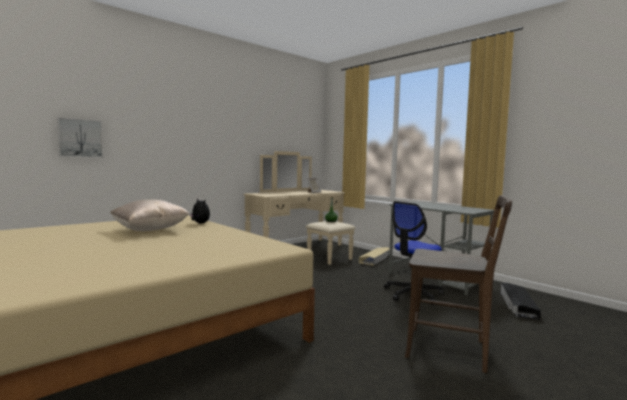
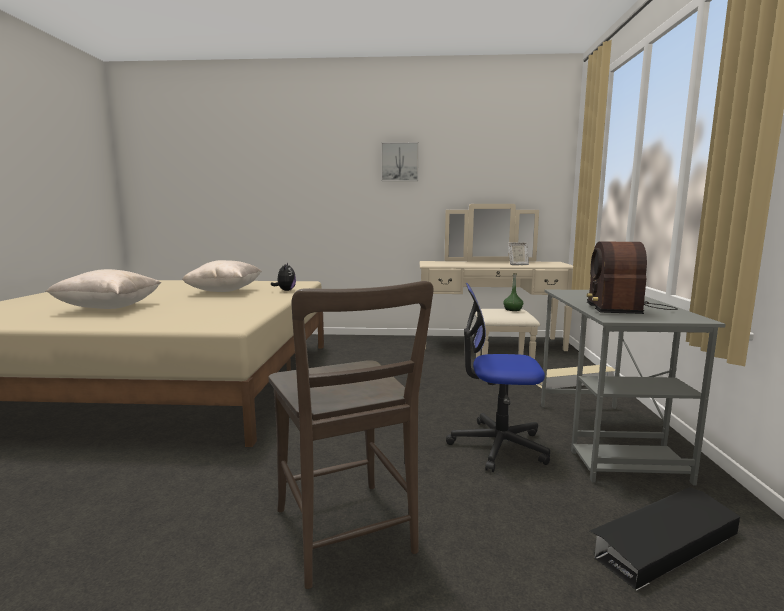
camera: 45 degrees right, 5 degrees up
picture [57,117,103,158] -> picture moved to [381,142,419,181]
none -> beige pillow [45,269,161,309]
none -> radio [587,241,678,314]

